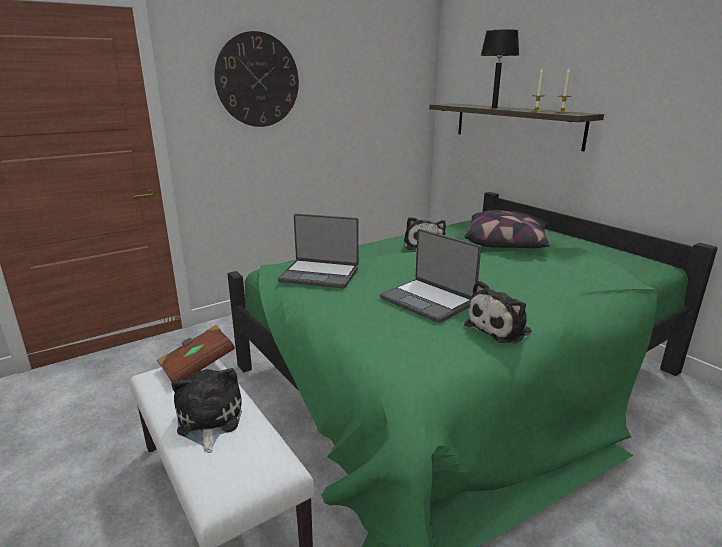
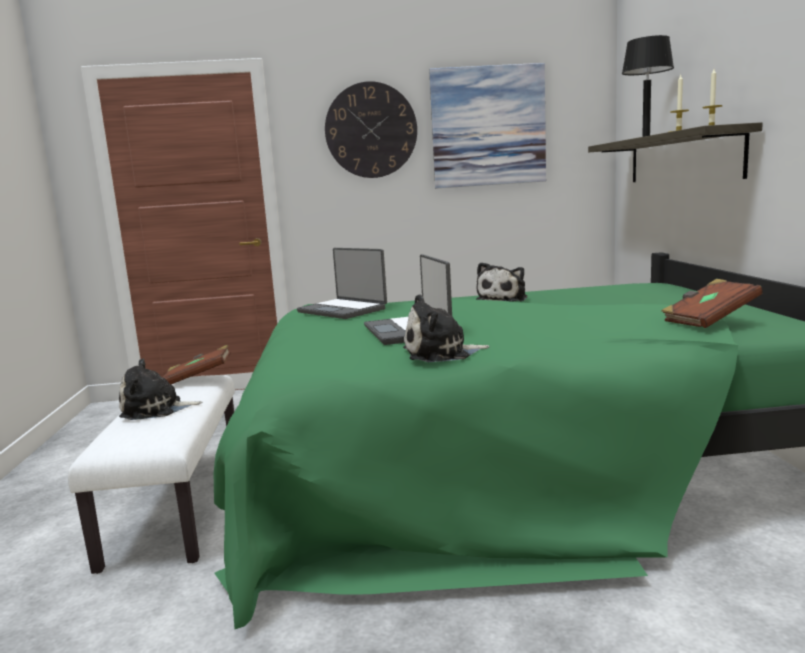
camera: 30 degrees right, 10 degrees down
plush toy [171,368,242,453] -> plush toy turned 120 degrees counterclockwise [119,358,202,420]
pillow [464,210,550,248] -> none
none -> picture [429,63,546,188]
none -> brown book [662,279,763,328]

